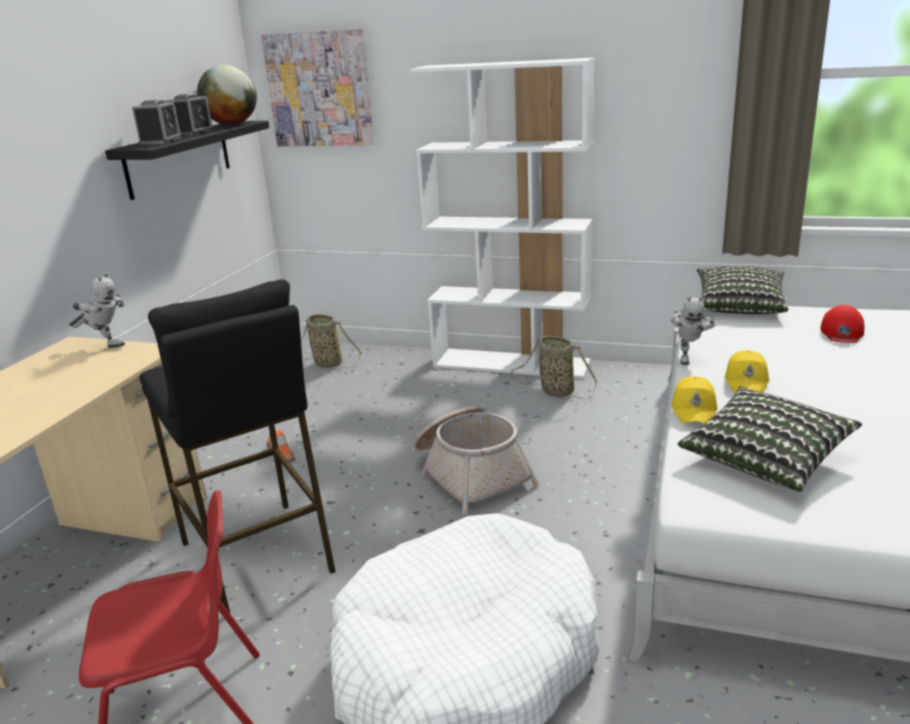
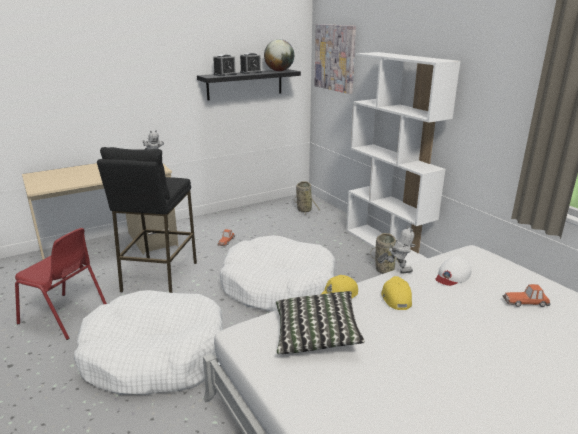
camera: 40 degrees right, 0 degrees up
basket [414,406,539,515] -> white dog bed [220,235,335,311]
toy robot [671,296,715,365] -> toy robot turned 150 degrees counterclockwise [377,226,416,274]
pillow [697,267,788,314] -> none
yellow cap [725,350,769,393] -> yellow cap turned 120 degrees clockwise [381,276,412,310]
red cap [821,305,864,343] -> toy car [503,284,550,307]
none -> white cap [435,257,472,286]

